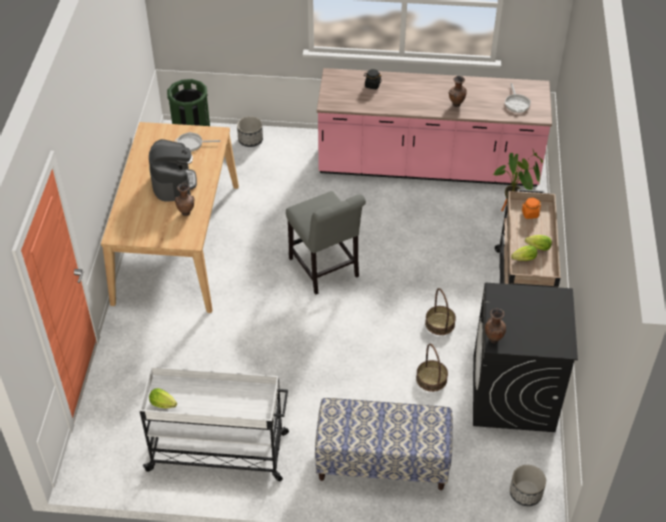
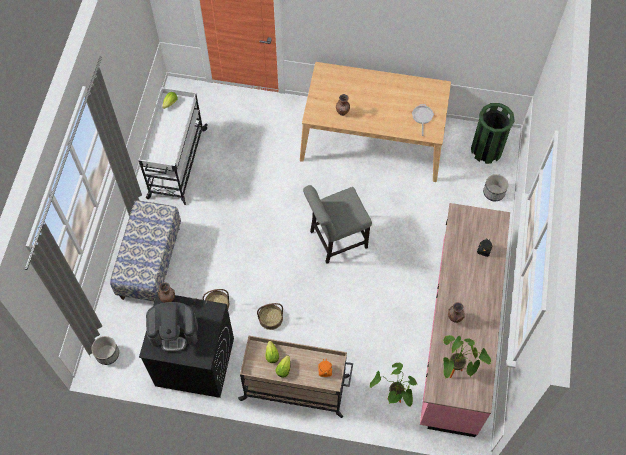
camera: 95 degrees right, 15 degrees up
coffee machine [149,139,197,202] -> coffee machine moved to [146,302,198,352]
frying pan [505,83,531,113] -> potted plant [443,335,491,379]

